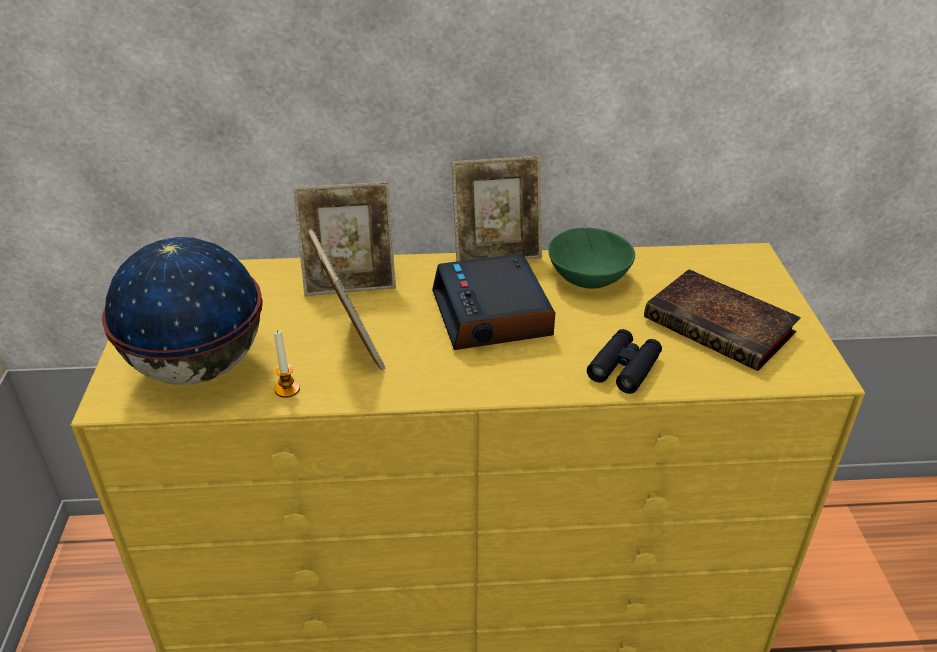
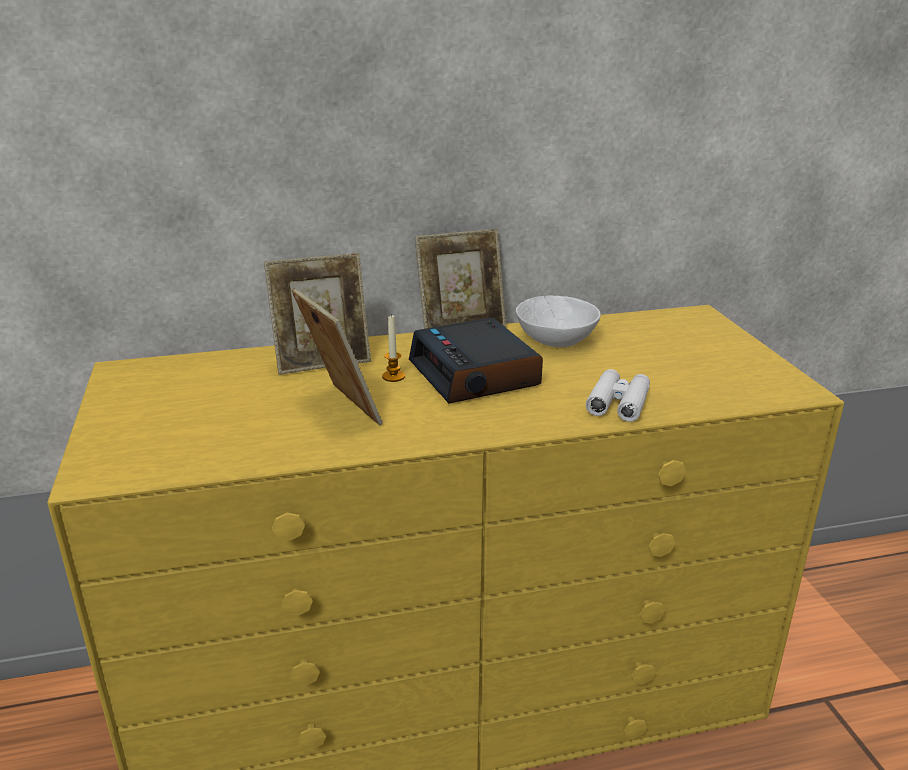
camera: 10 degrees left, 10 degrees down
globe [102,237,263,385] -> none
candle [274,330,300,398] -> candle moved to [382,314,405,382]
green bowl [548,228,635,289] -> white bowl [516,295,601,347]
black binoculars [587,329,662,394] -> white binoculars [586,369,650,422]
book [644,269,801,371] -> none

